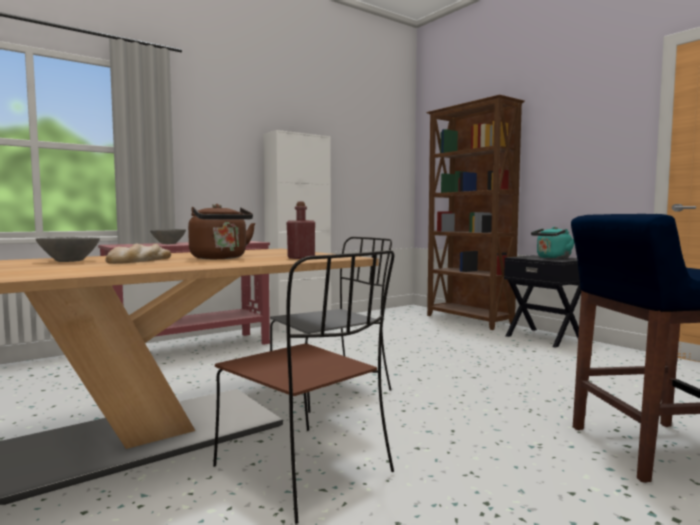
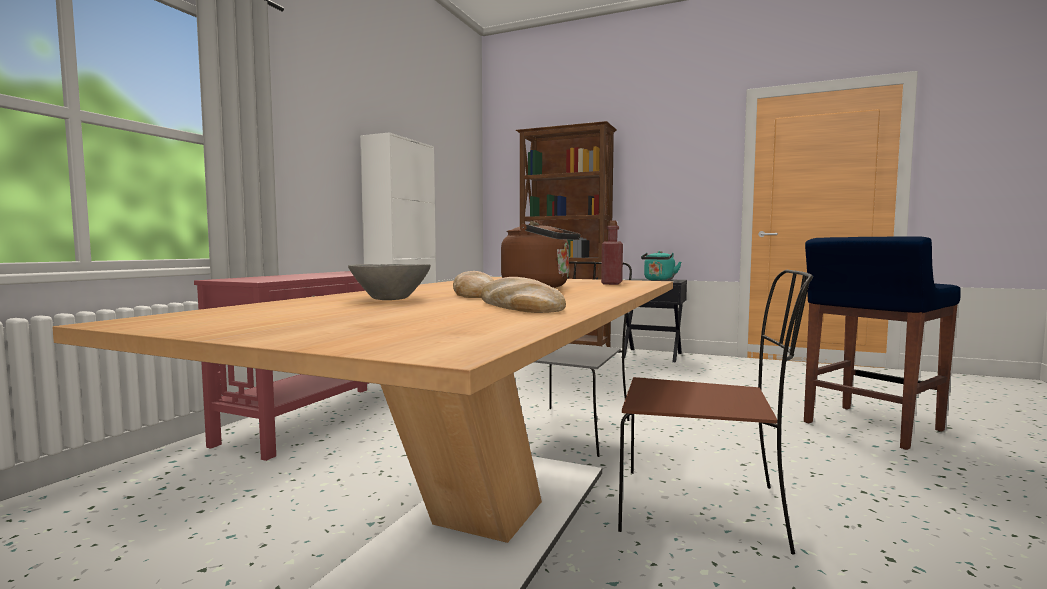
camera: 30 degrees left, 0 degrees up
grey bowl [150,229,186,244] -> none
none -> bread [481,277,566,313]

